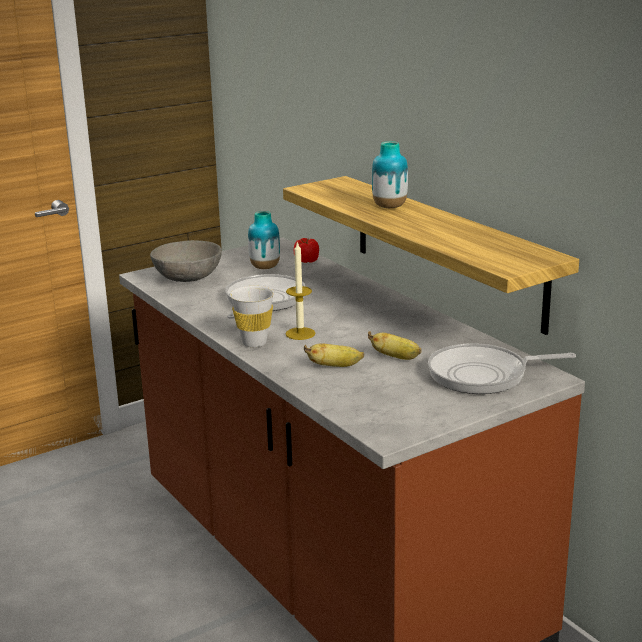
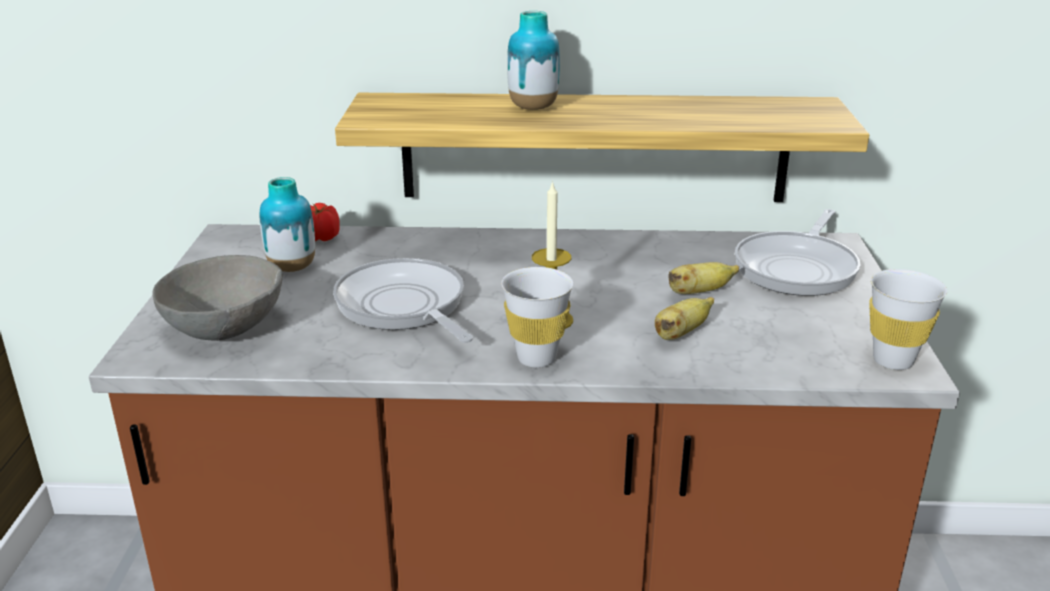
camera: 55 degrees left, 5 degrees up
none -> white cup [869,269,947,370]

